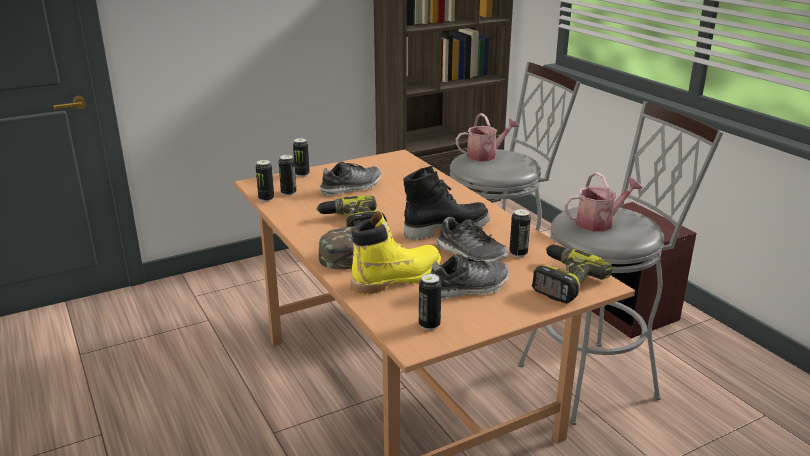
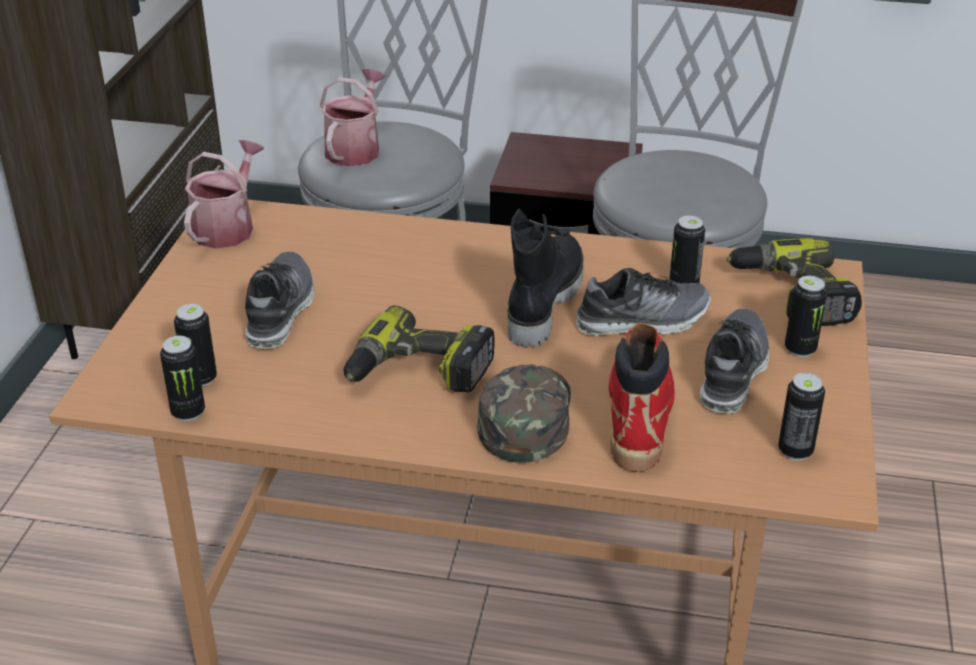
camera: 50 degrees left, 10 degrees up
can [293,138,310,177] -> can moved to [785,276,827,357]
yellow boot [351,212,441,294] -> red boot [609,323,675,472]
watering can [564,172,643,232] -> watering can moved to [184,140,264,249]

